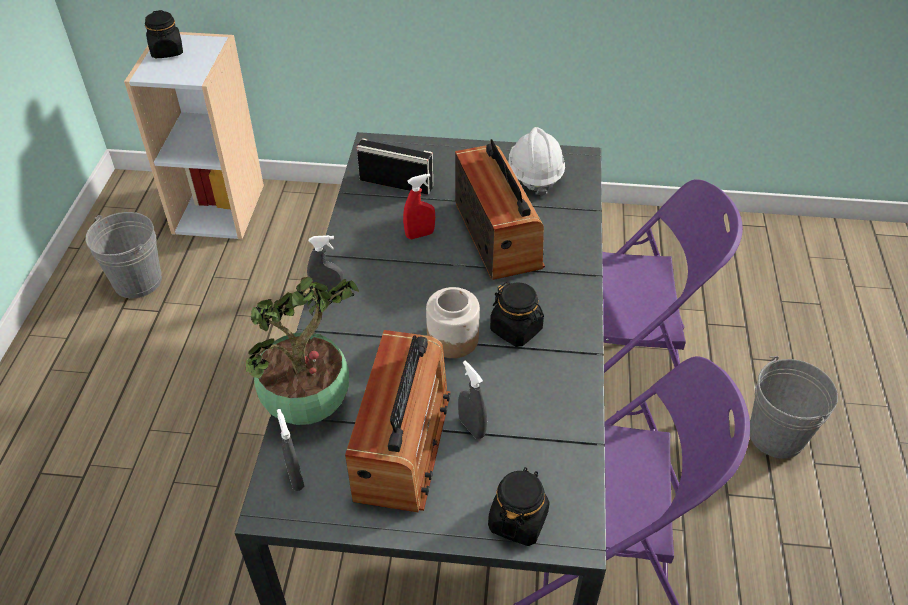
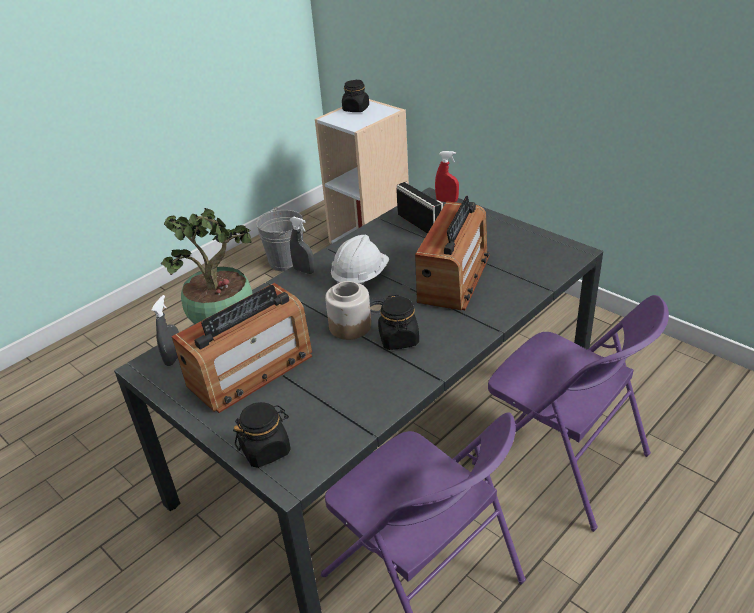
camera: 40 degrees right, 10 degrees down
red spray bottle [403,174,435,239] -> red spray bottle moved to [435,151,459,202]
grey spray bottle [458,360,487,439] -> none
white hard hat [509,127,565,196] -> white hard hat moved to [331,235,389,285]
grey bucket [750,356,838,458] -> none

